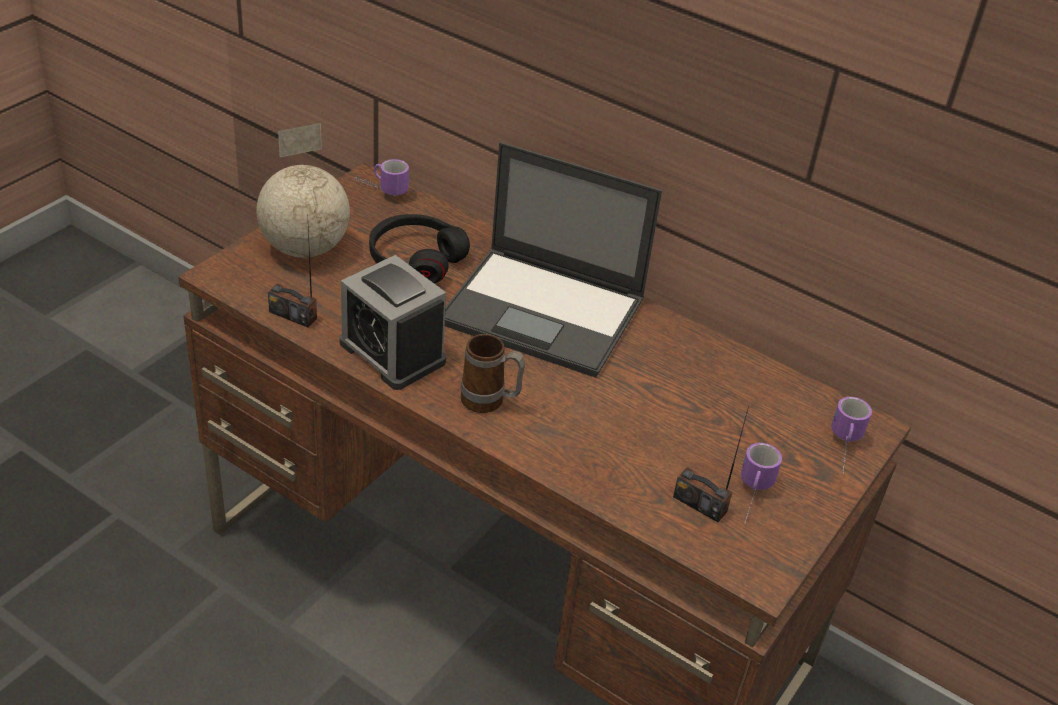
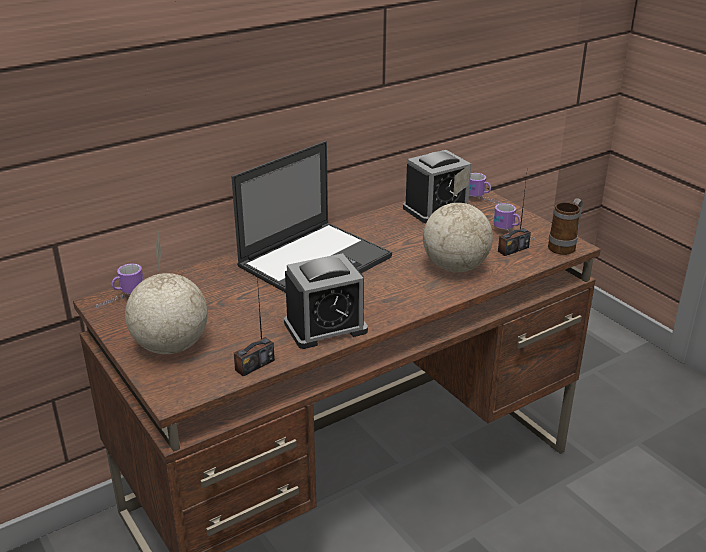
camera: 65 degrees left, 10 degrees down
black headphones [369,214,470,284] -> none
mug [461,334,525,413] -> mug moved to [548,198,583,255]
none -> alarm clock [403,150,471,223]
none -> globe [423,165,493,272]

